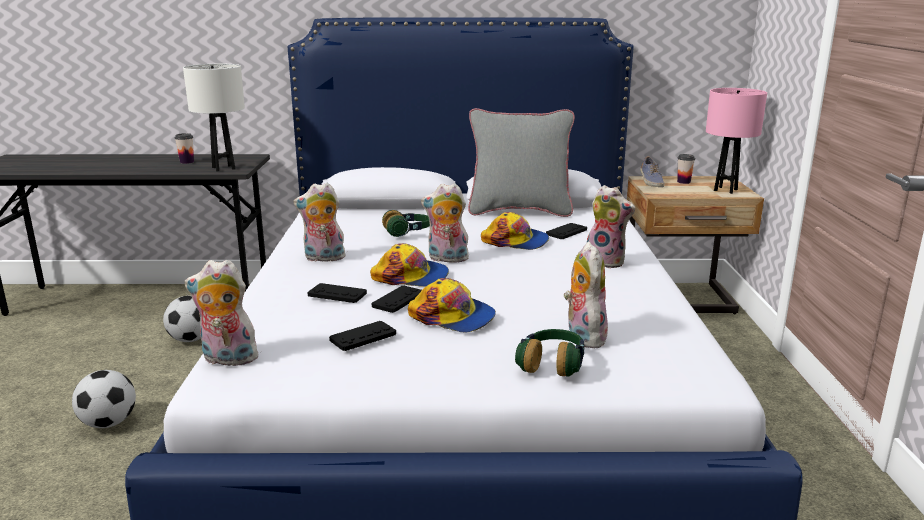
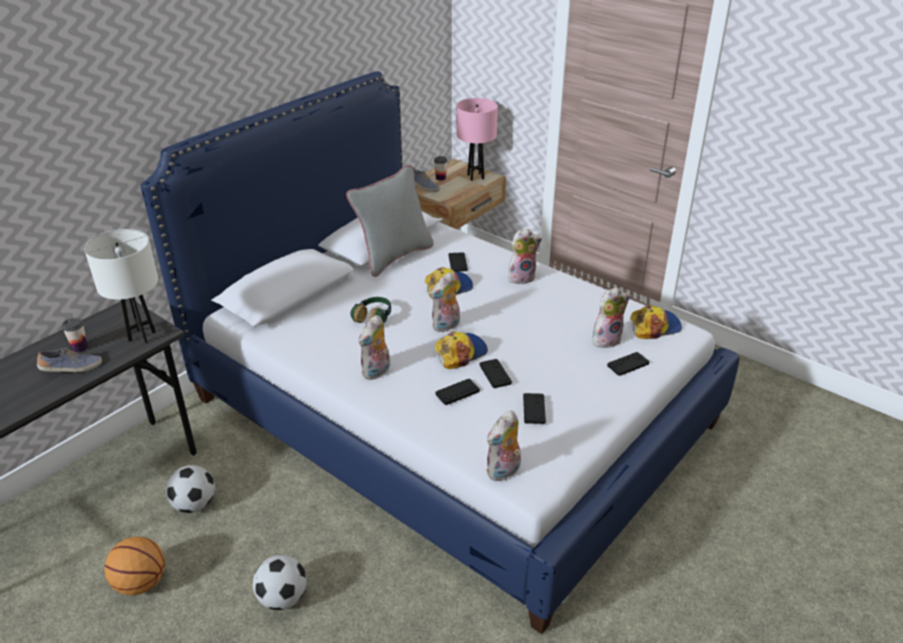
camera: 50 degrees left, 15 degrees up
cap [408,278,496,333] -> cap moved to [630,305,682,339]
headphones [515,329,584,376] -> black game controller [607,352,649,376]
plush toy [564,242,608,349] -> plush toy turned 120 degrees clockwise [592,287,630,348]
none -> shoe [37,348,102,372]
none -> basketball [104,537,165,596]

